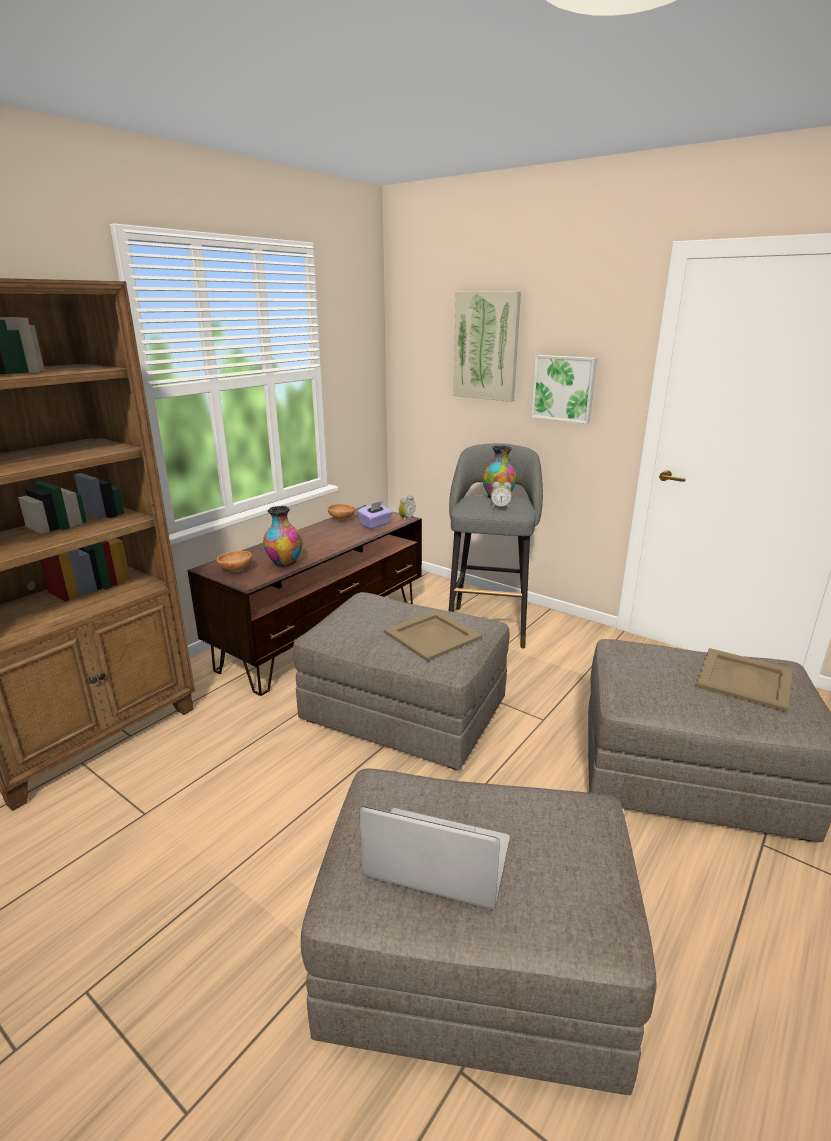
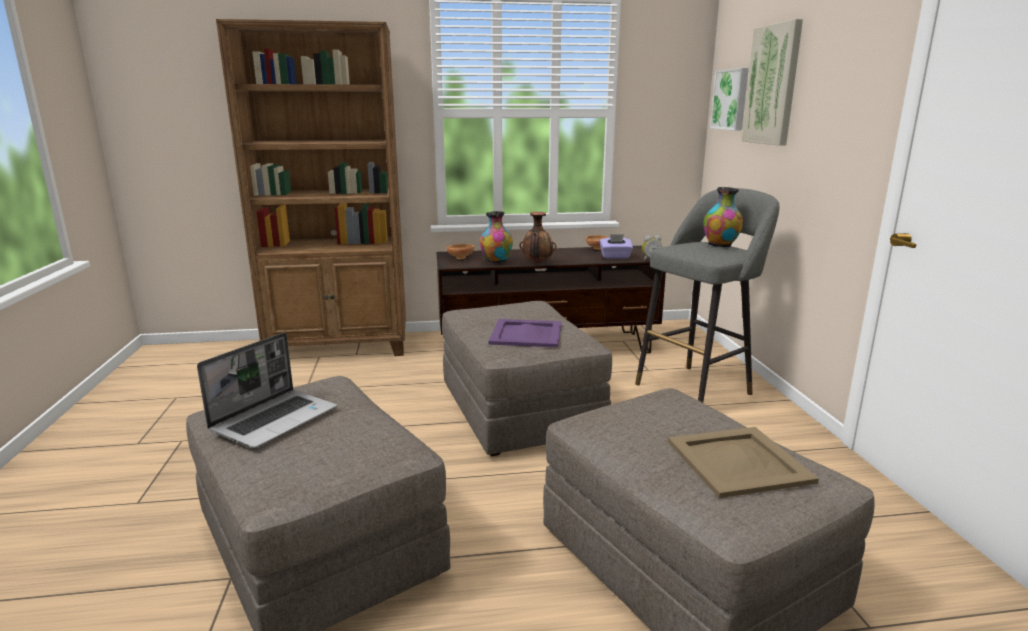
camera: 45 degrees right, 5 degrees down
laptop [359,806,510,910] -> laptop turned 60 degrees clockwise [197,333,337,448]
beige tray [384,610,482,662] -> purple tray [489,319,562,348]
alarm clock [491,482,512,509] -> none
picture [531,355,597,424] -> picture moved to [710,68,749,131]
none -> vase [519,212,556,263]

